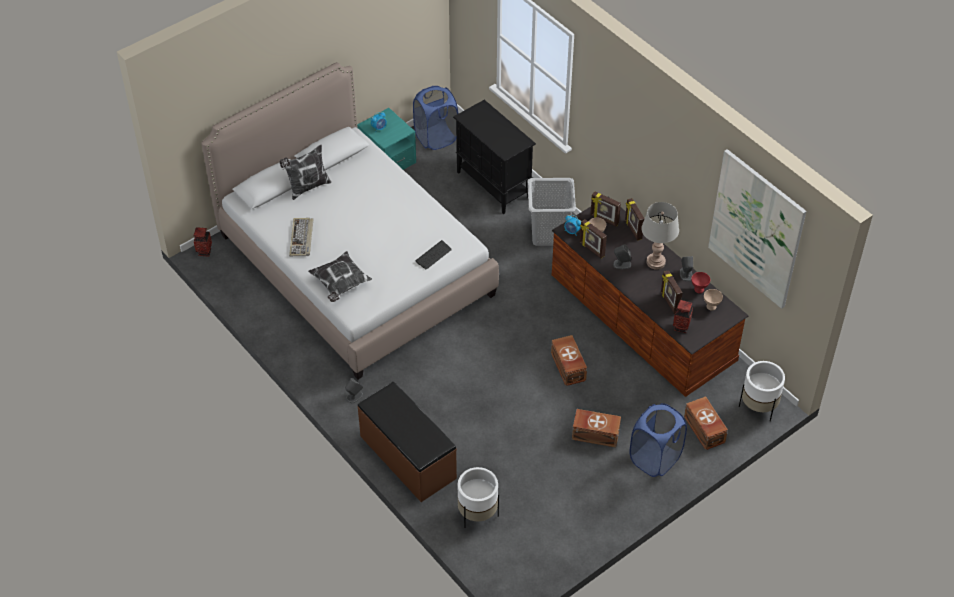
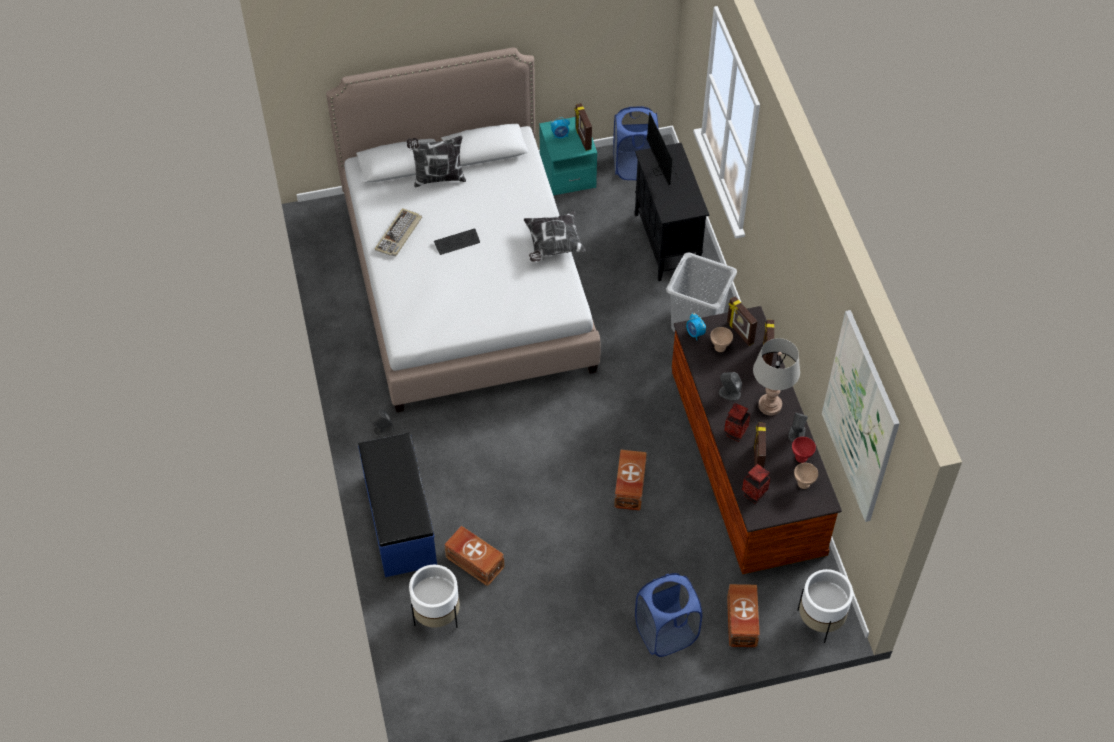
camera: 25 degrees right, 5 degrees up
vase [194,228,212,257] -> vase moved to [725,403,750,442]
pillow [308,251,372,302] -> pillow moved to [524,211,586,262]
brown bench [357,382,457,502] -> blue bench [358,433,437,577]
keyboard [415,240,452,270] -> keyboard moved to [434,229,480,255]
brown storage box [572,409,621,447] -> brown storage box moved to [444,526,504,586]
picture frame [580,219,607,258] -> picture frame moved to [575,103,592,151]
none -> monitor [646,112,677,185]

